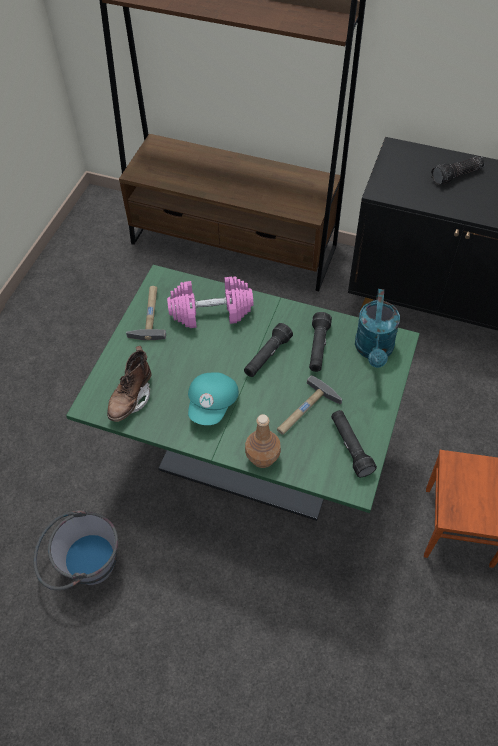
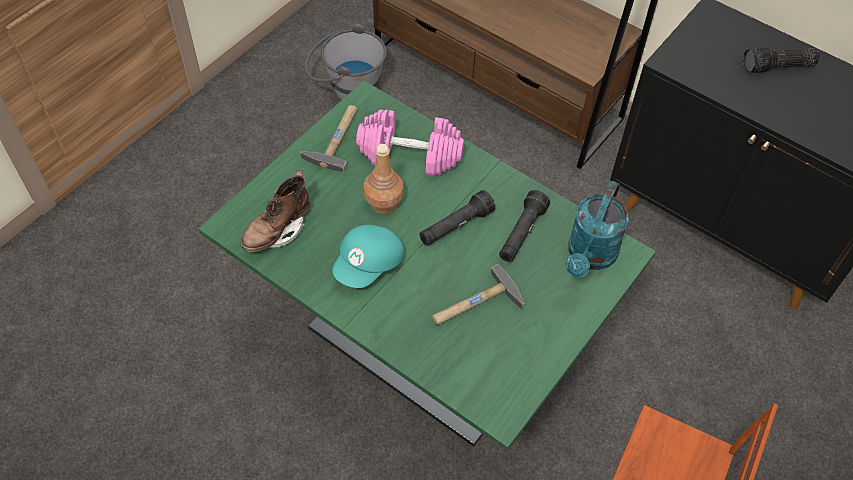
camera: 15 degrees right, 0 degrees up
grey bucket [33,510,118,590] -> grey bucket moved to [304,24,387,100]
brown bottle [245,414,281,468] -> brown bottle moved to [364,144,404,214]
black flashlight [331,410,377,477] -> none

